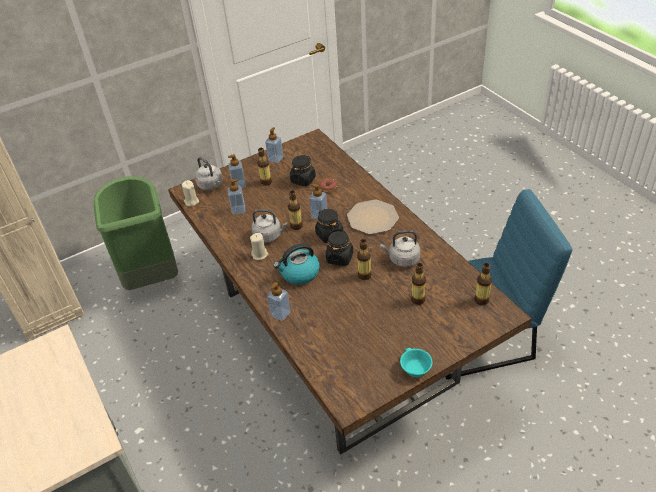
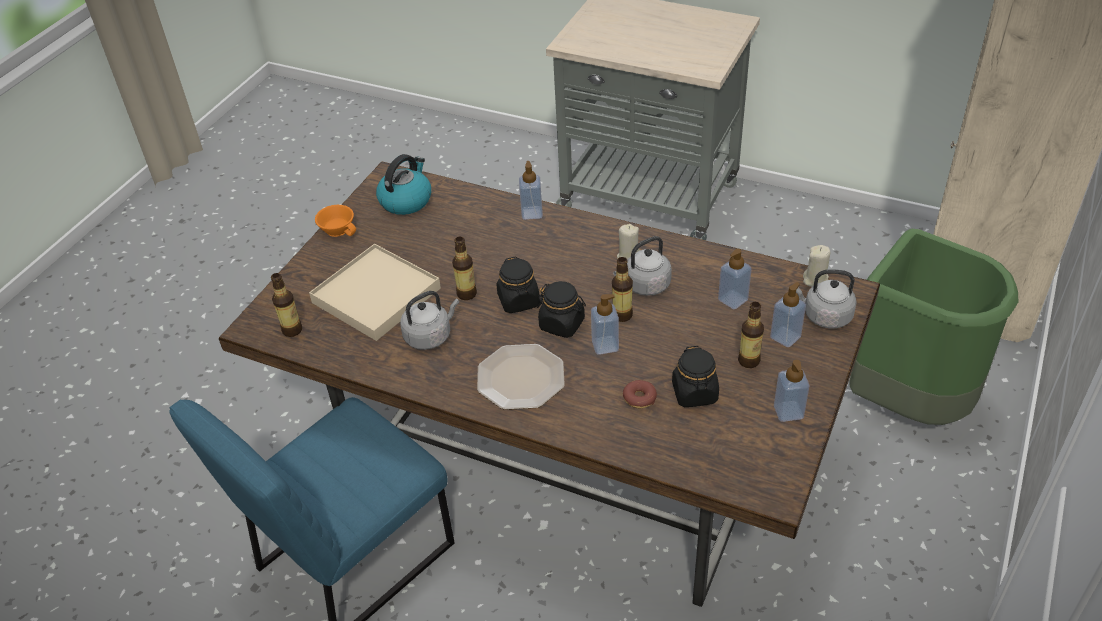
camera: 145 degrees right, 0 degrees up
kettle [273,243,320,285] -> kettle moved to [376,154,431,215]
turquoise cup [400,348,432,377] -> orange cup [315,205,356,237]
bottle [411,263,426,305] -> beige tray [309,244,441,341]

